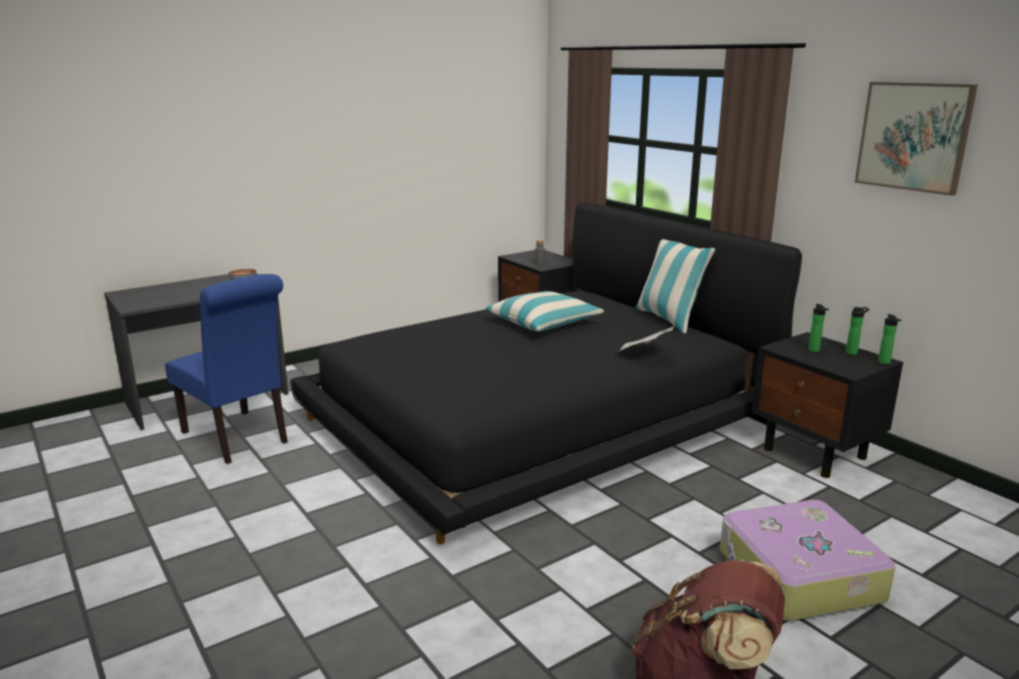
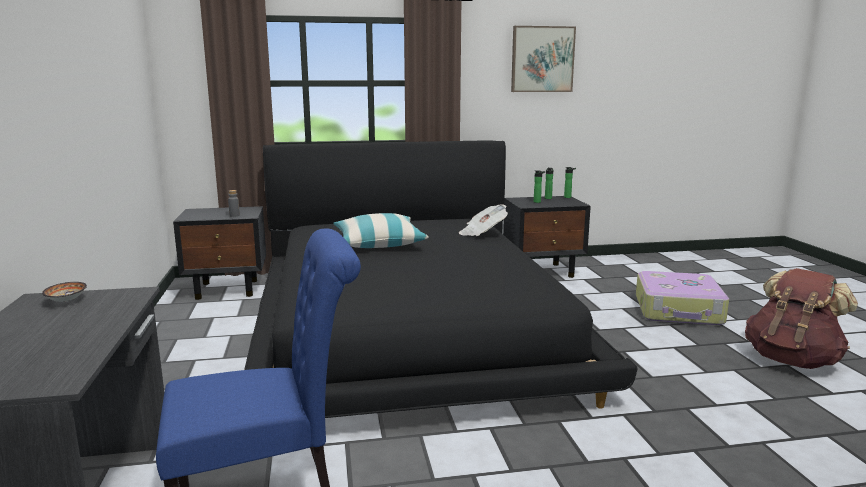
camera: 65 degrees left, 5 degrees down
pillow [636,239,715,334] -> none

